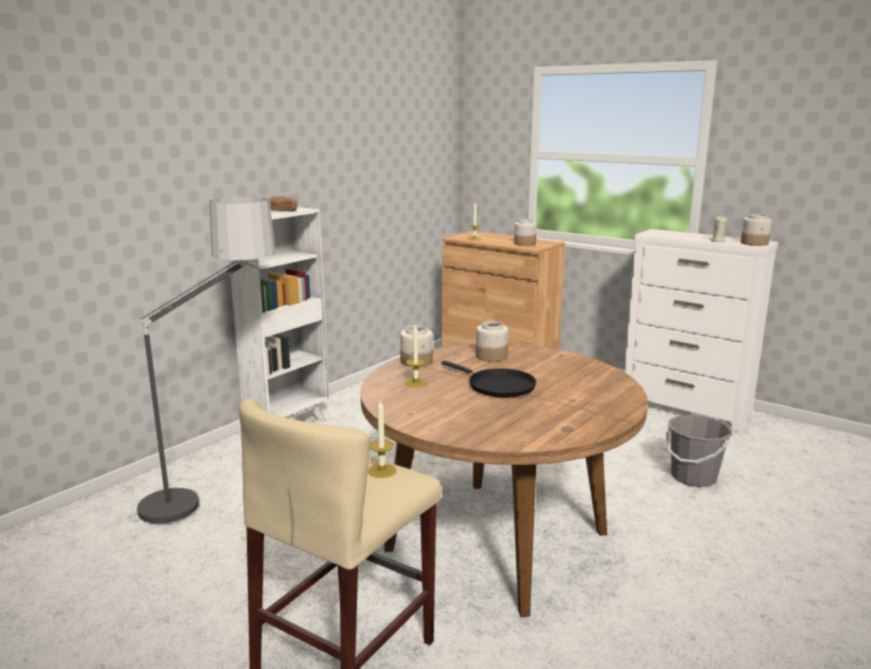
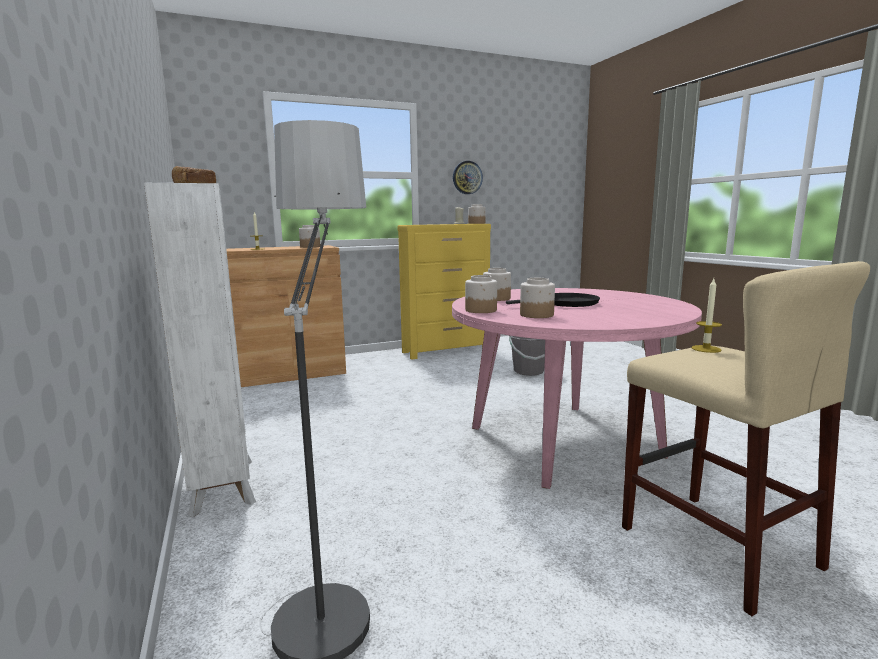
camera: 60 degrees left, 5 degrees down
brown dining table [361,344,648,617] -> pink dining table [452,288,702,489]
candle [404,325,427,387] -> jar [520,278,555,318]
white dresser [624,229,778,433] -> yellow dresser [398,224,491,360]
none -> wall clock [453,161,483,194]

